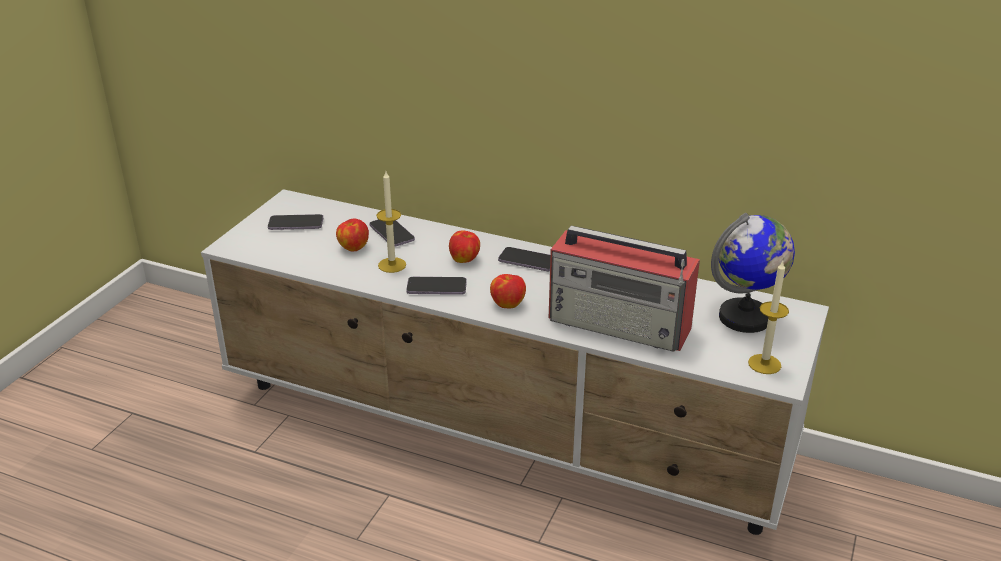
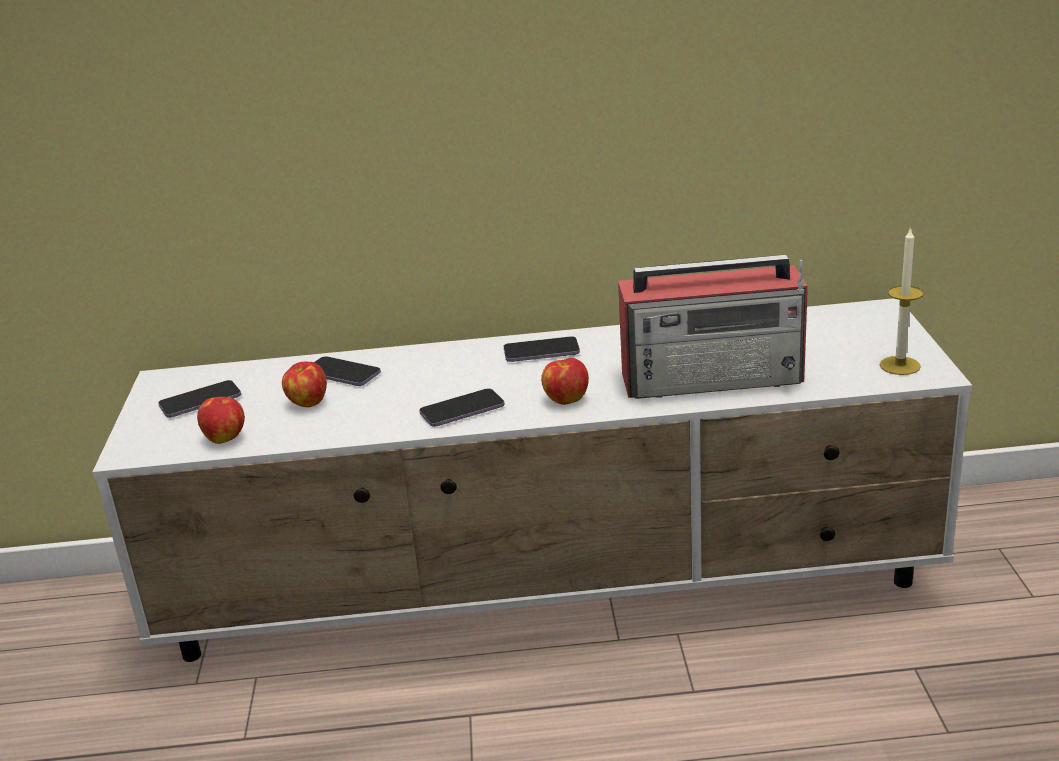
camera: 25 degrees left, 5 degrees down
candle [376,171,406,273] -> none
apple [449,231,480,263] -> apple moved to [197,397,245,444]
globe [711,213,795,333] -> none

